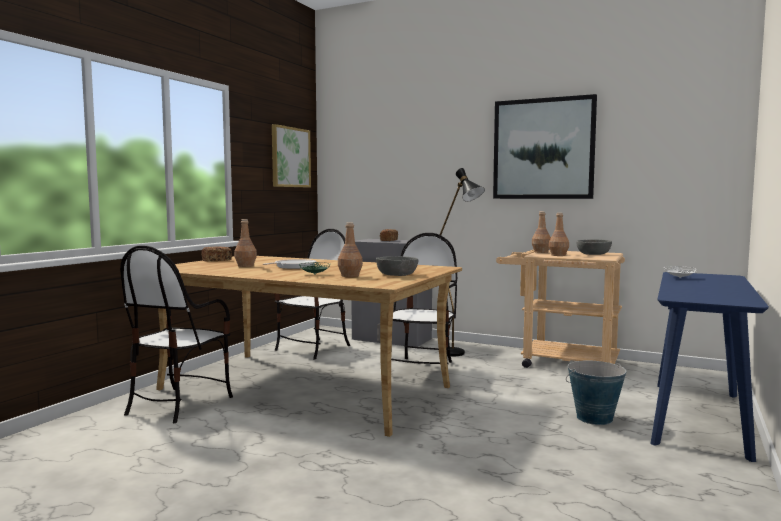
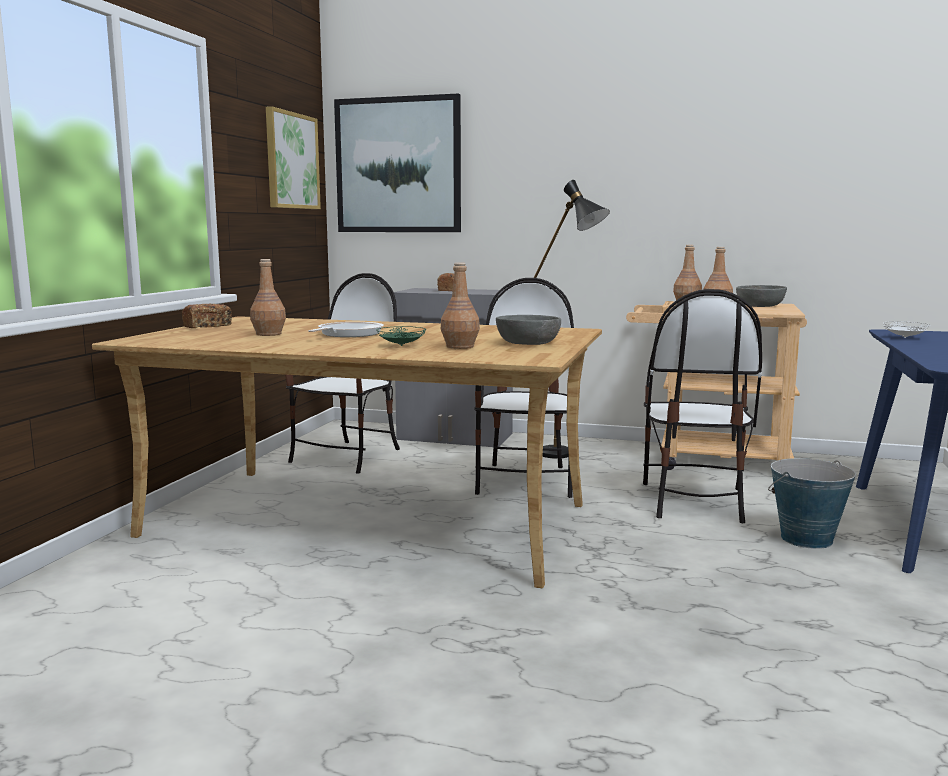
camera: 10 degrees left, 5 degrees up
chair [120,245,233,423] -> chair moved to [643,289,762,523]
picture [493,94,597,199] -> picture moved to [334,93,461,232]

